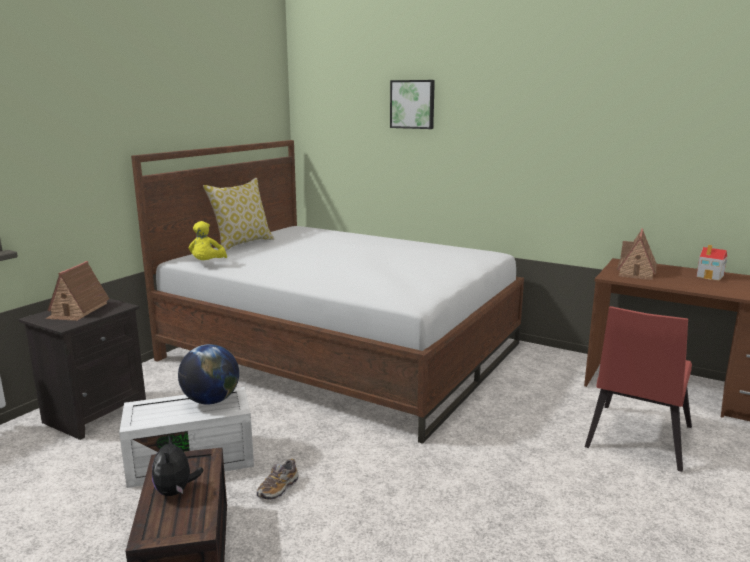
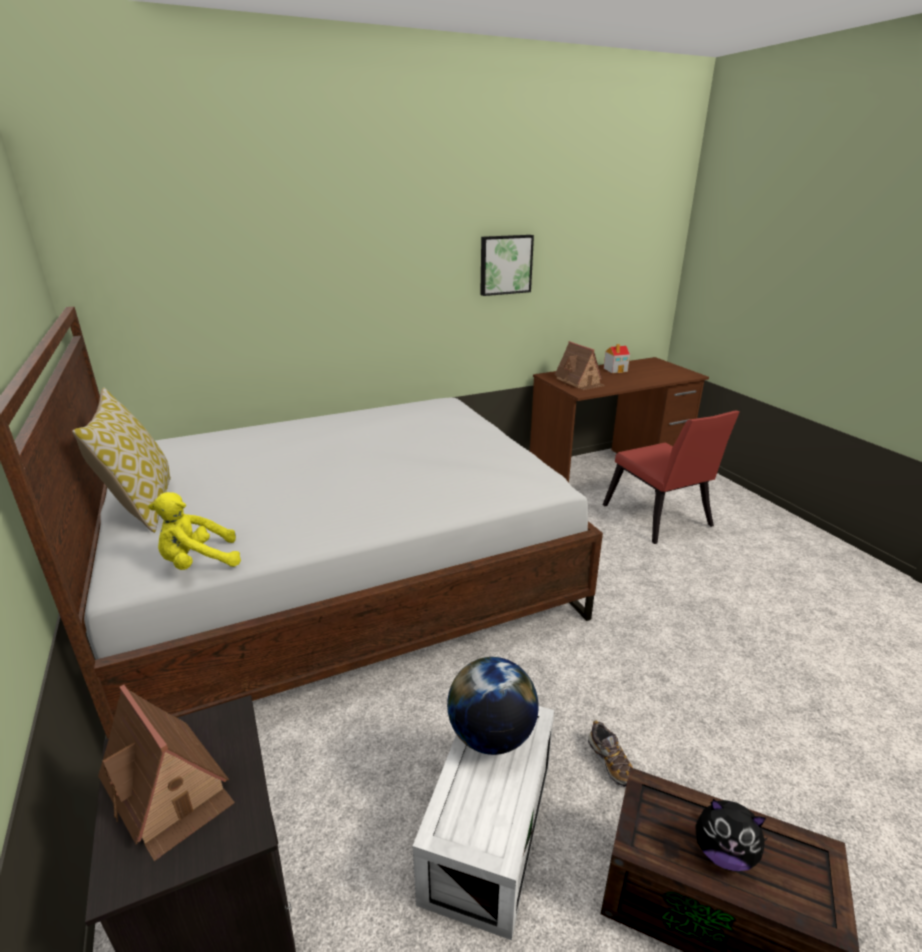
camera: 55 degrees left, 10 degrees up
yellow plush toy [189,221,227,260] -> yellow plush toy turned 120 degrees clockwise [148,492,241,570]
picture [390,80,435,129] -> picture moved to [480,235,534,296]

